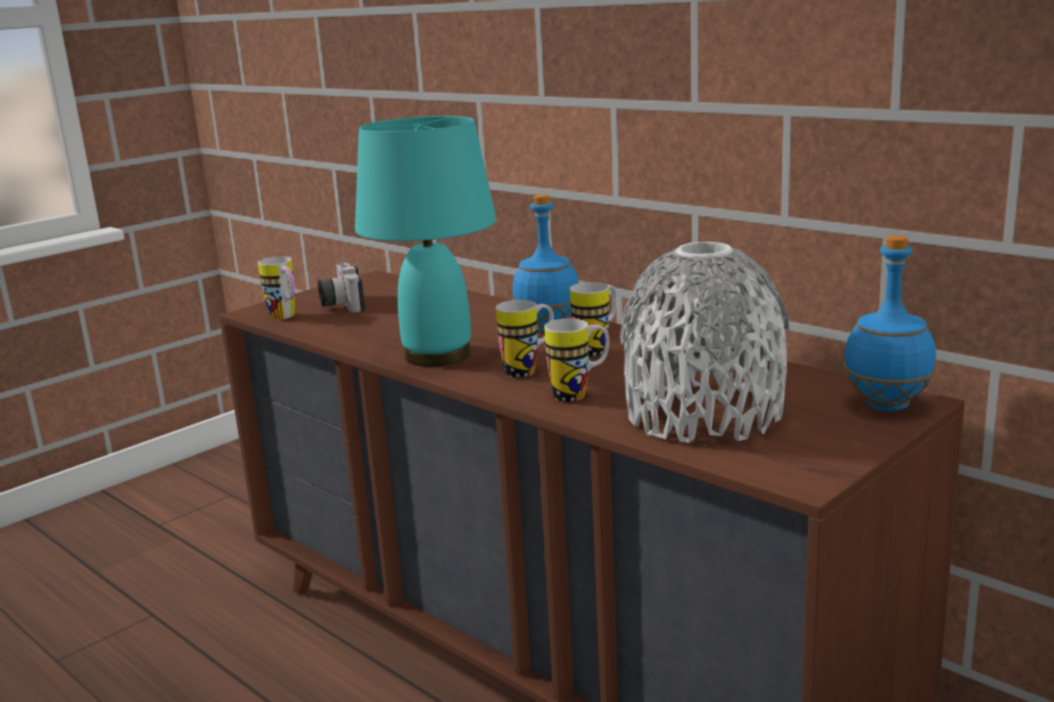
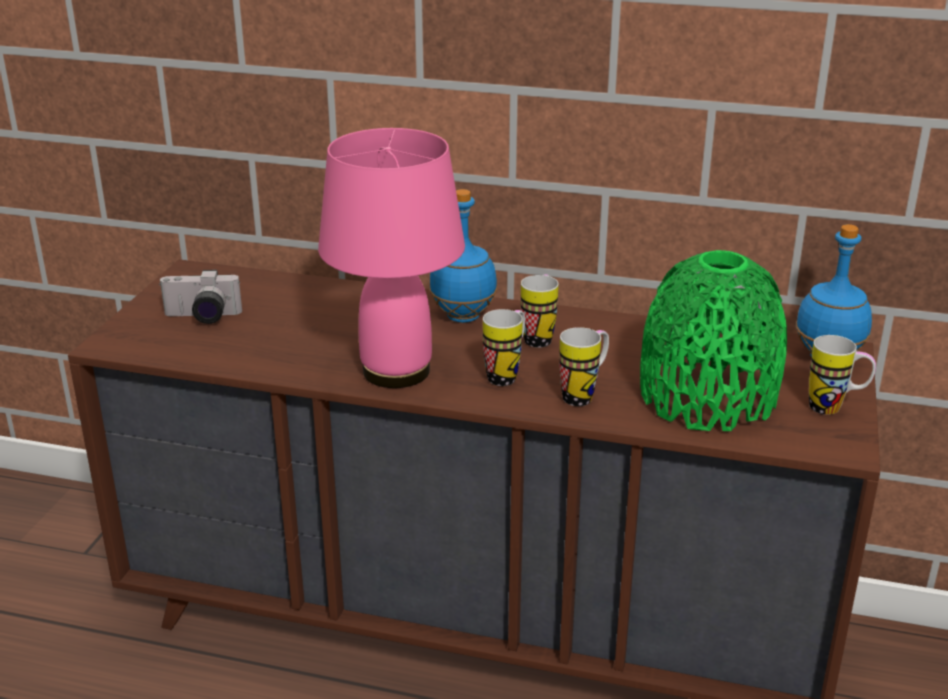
camera: 30 degrees left, 10 degrees up
mug [258,256,295,320] -> mug moved to [809,335,876,415]
camera [318,263,365,312] -> camera turned 45 degrees counterclockwise [159,270,242,324]
turquoise table lamp [355,116,496,367] -> pink table lamp [318,128,465,388]
grey vase [620,242,789,443] -> green vase [640,250,787,431]

